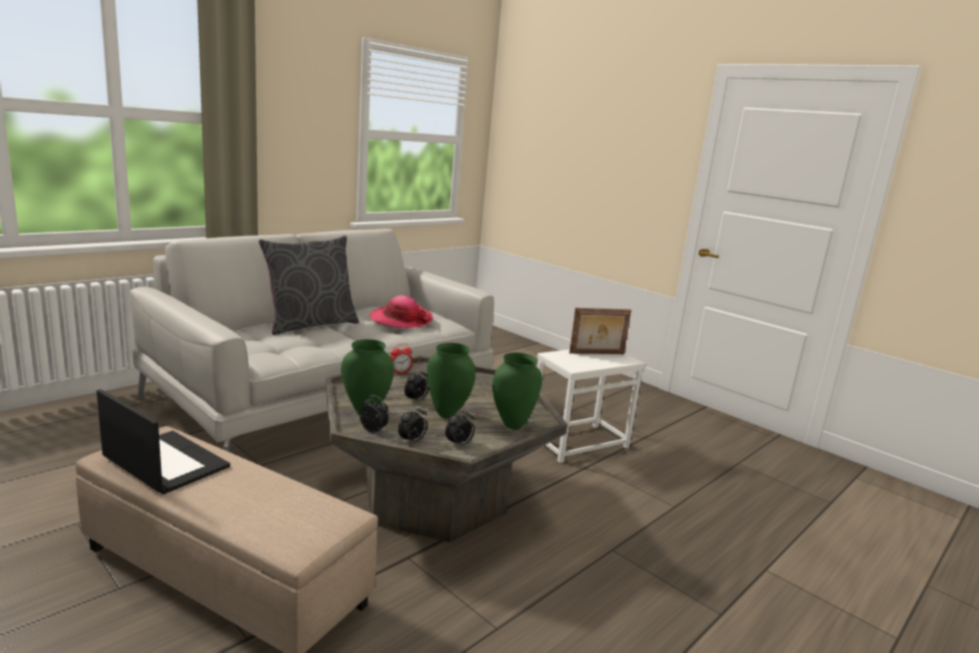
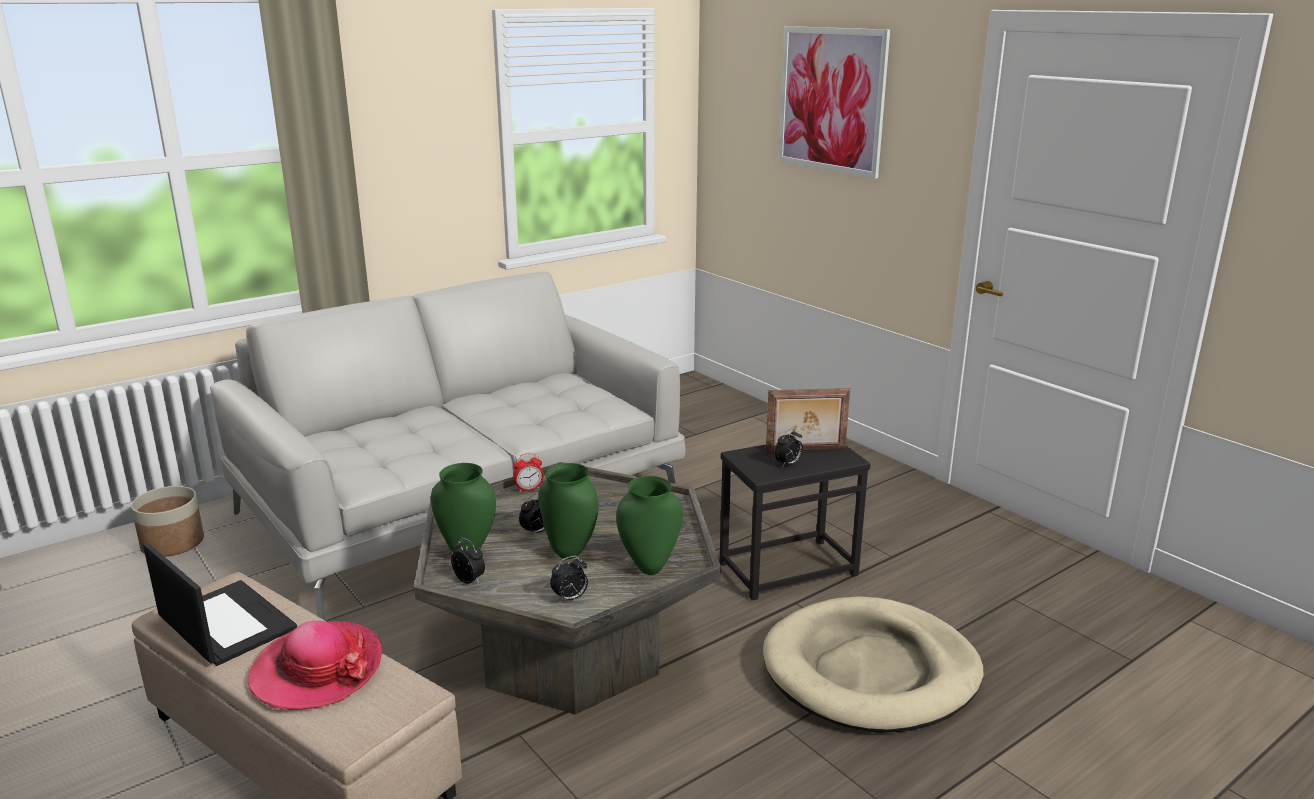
camera: 10 degrees right, 5 degrees up
grey pillow [259,236,359,335] -> none
hat [370,295,433,328] -> hat moved to [248,621,382,710]
alarm clock [398,405,427,444] -> alarm clock moved to [774,428,803,467]
white side table [537,349,645,463] -> black side table [720,445,870,600]
none -> planter [131,486,204,557]
none -> beige dog bed [763,596,983,733]
none -> picture [778,26,890,179]

